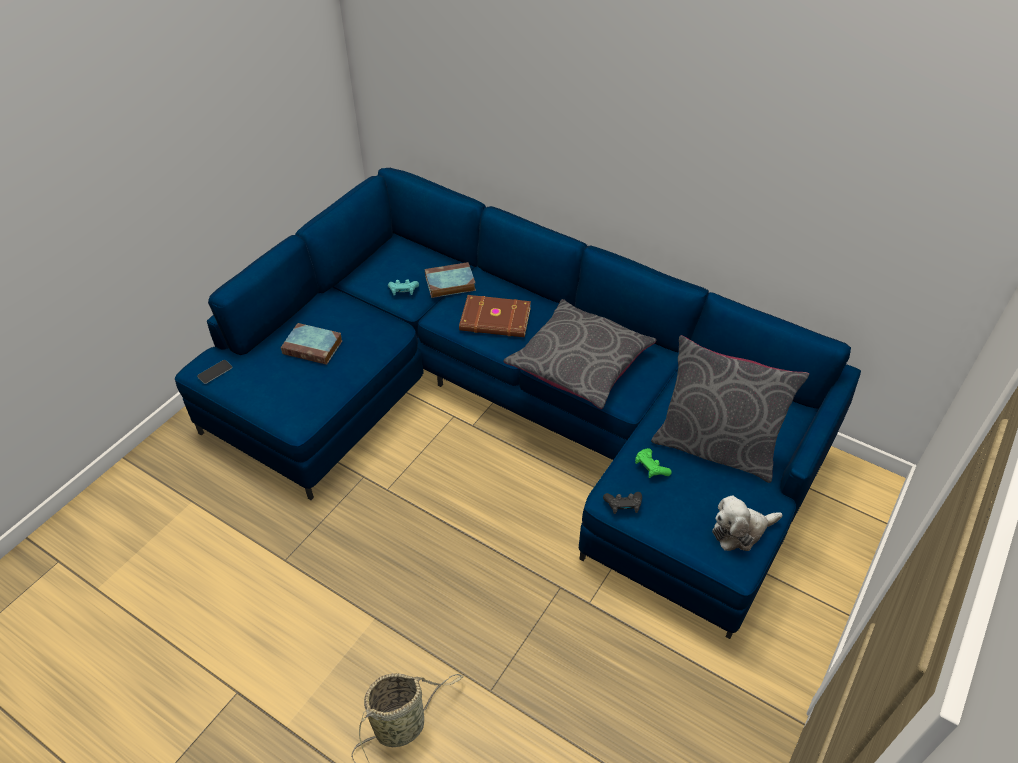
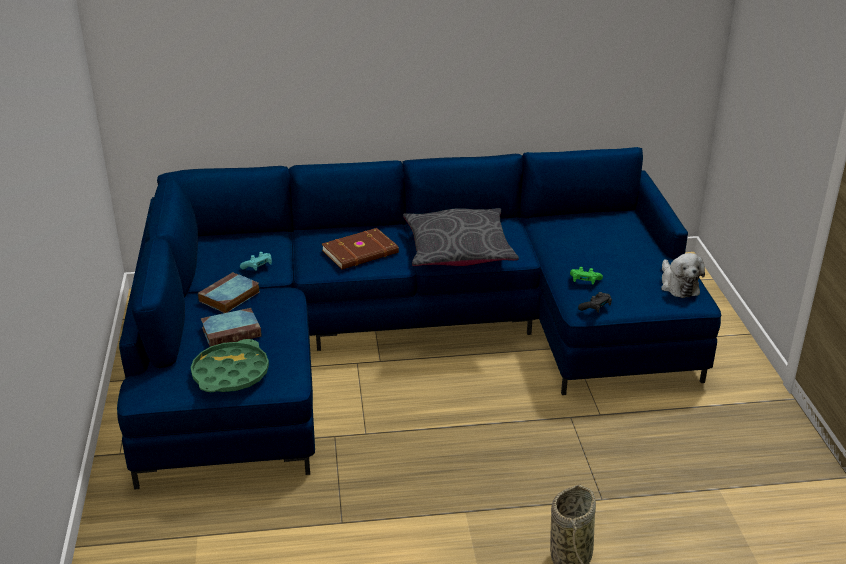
camera: 40 degrees left, 15 degrees down
phone [197,360,233,384] -> none
book [425,262,476,298] -> book moved to [198,272,260,313]
grey pillow [651,335,809,483] -> none
plush toy [712,495,783,551] -> plush toy turned 45 degrees counterclockwise [661,253,705,298]
none -> green tray [191,339,269,392]

